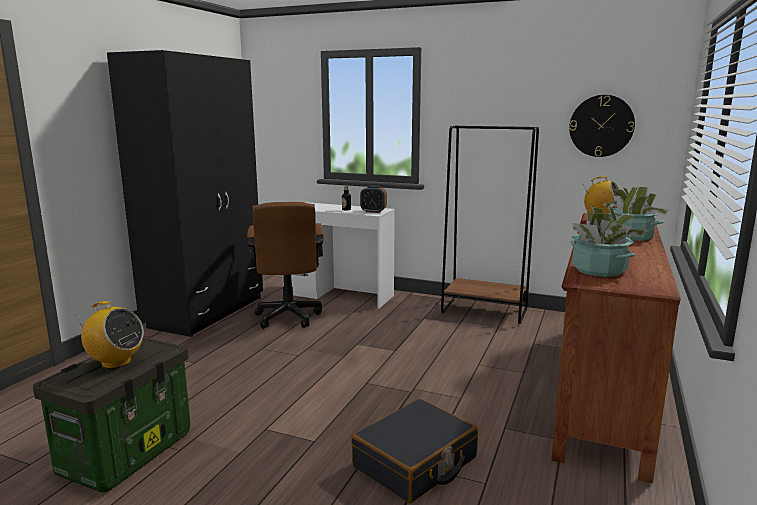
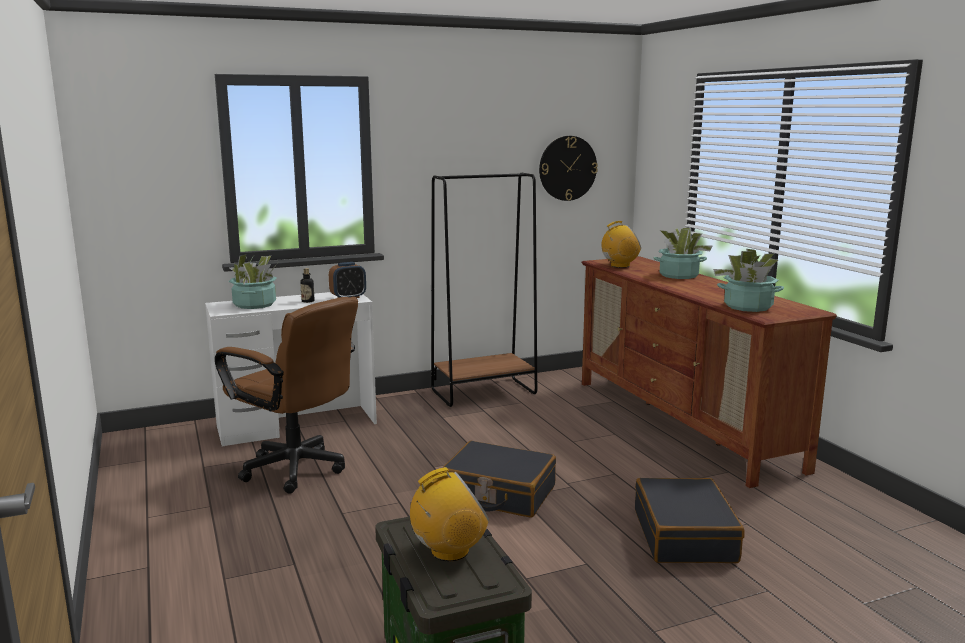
camera: 45 degrees left, 0 degrees up
black wardrobe [107,50,263,337] -> none
none -> potted plant [229,255,277,309]
none -> black suitcase [442,441,556,518]

